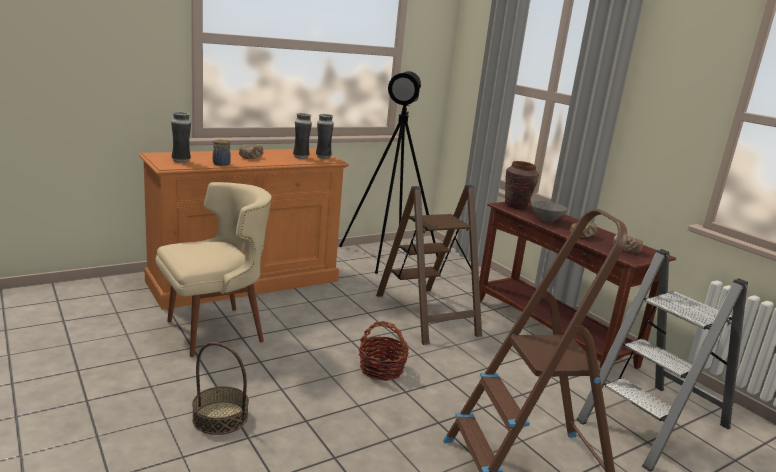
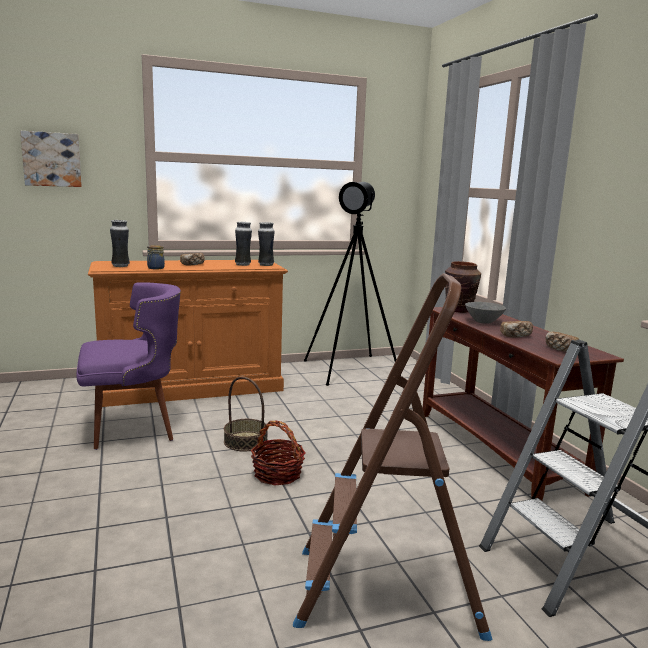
camera: 15 degrees right, 5 degrees down
beige chair [155,182,272,357] -> purple chair [76,282,181,450]
basket [192,342,249,435] -> basket moved to [224,377,268,452]
brown step ladder [376,185,482,345] -> none
none -> picture [20,131,82,187]

